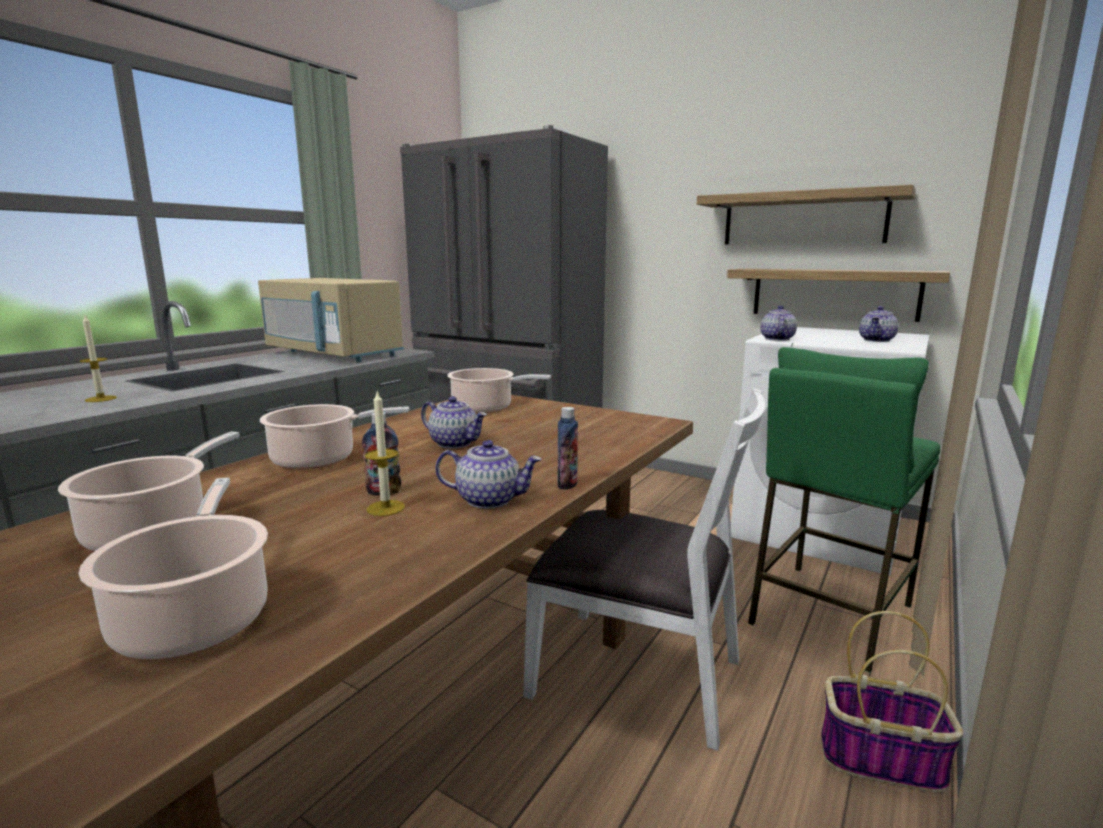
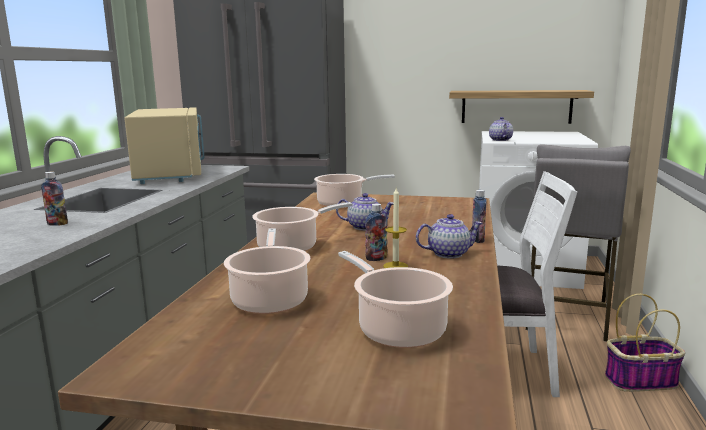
camera: 20 degrees left, 0 degrees up
candle [80,315,117,402] -> bottle [41,172,68,226]
beige microwave [258,278,404,362] -> beige microwave turned 120 degrees counterclockwise [124,107,204,184]
shelf [697,185,916,244] -> none
green stool [748,347,941,672] -> grey stool [526,145,631,342]
teapot [859,306,898,342] -> none

